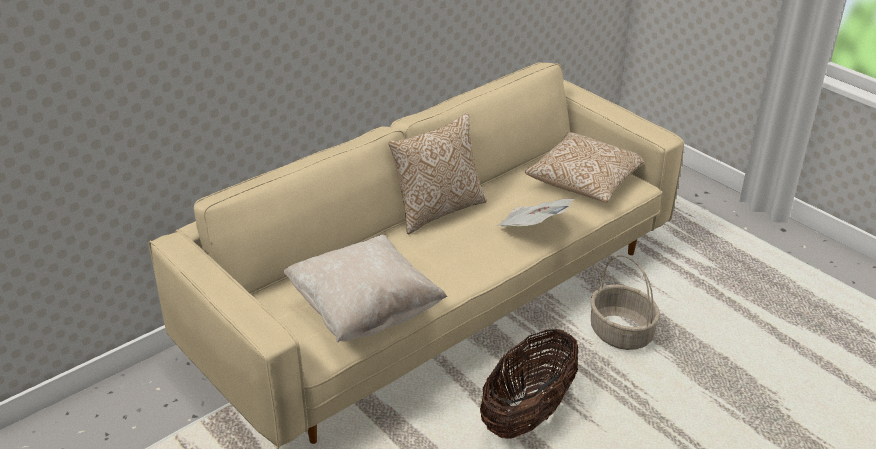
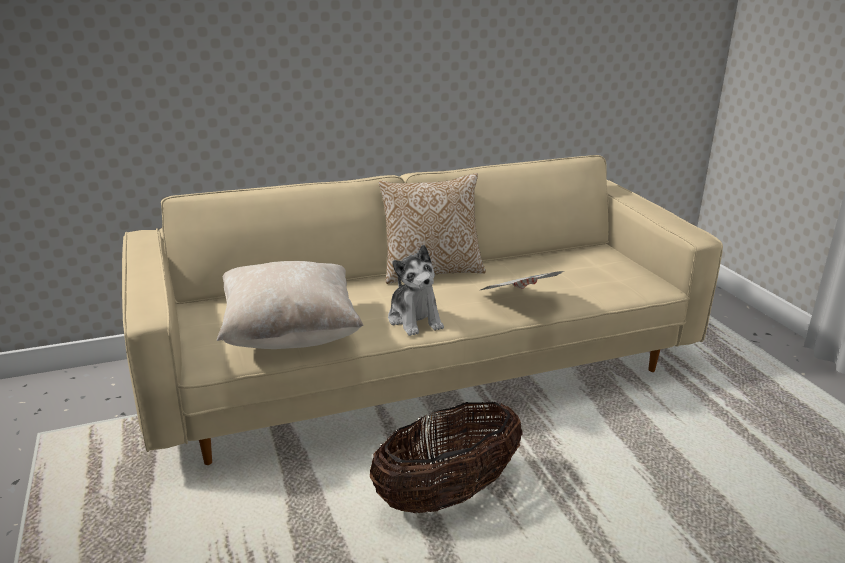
camera: 20 degrees right, 10 degrees down
pillow [525,132,644,202] -> none
basket [590,255,660,350] -> none
none -> plush toy [388,245,444,336]

